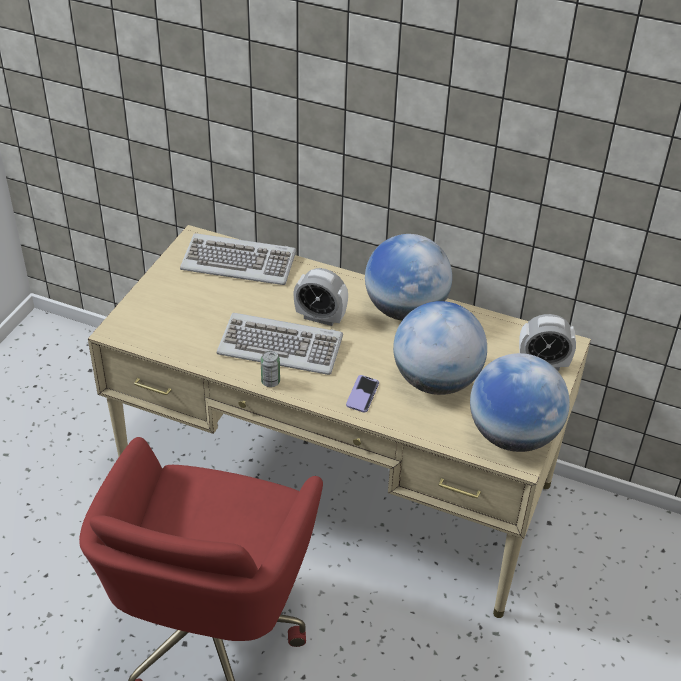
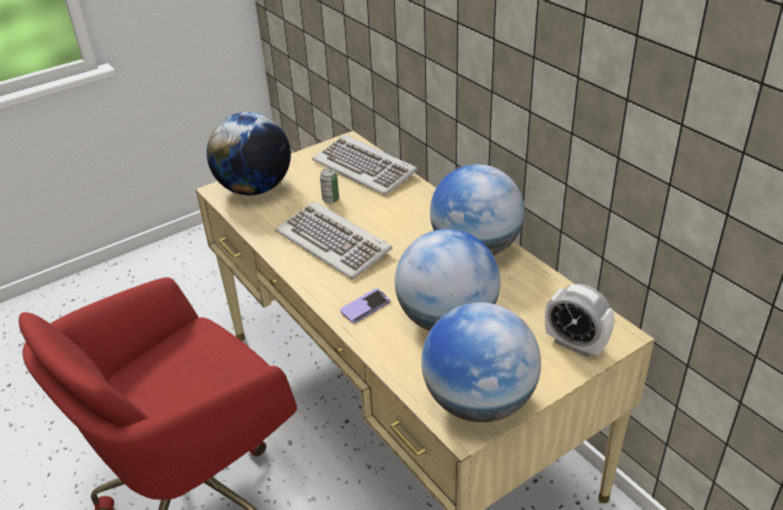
camera: 35 degrees right, 5 degrees down
can [261,351,280,387] -> can moved to [320,168,339,203]
alarm clock [293,268,348,326] -> none
none -> globe [207,112,291,195]

